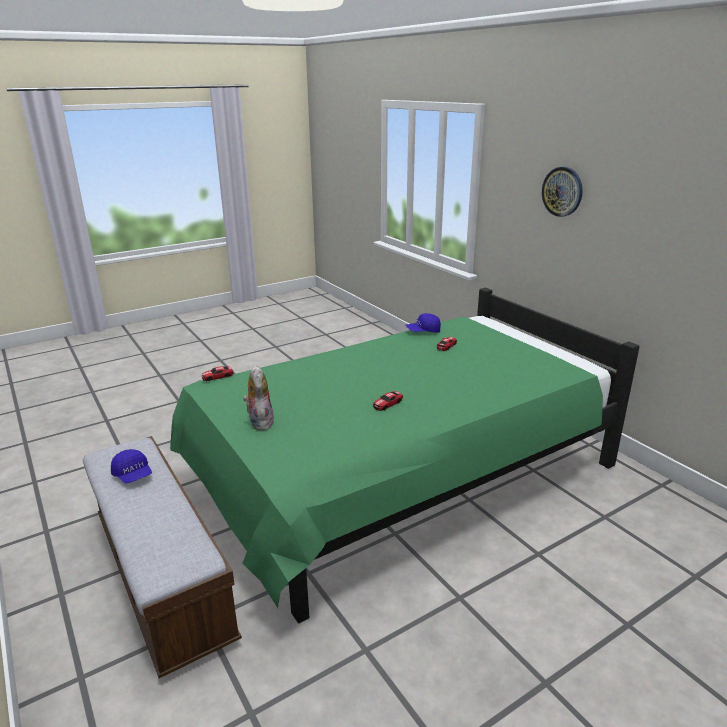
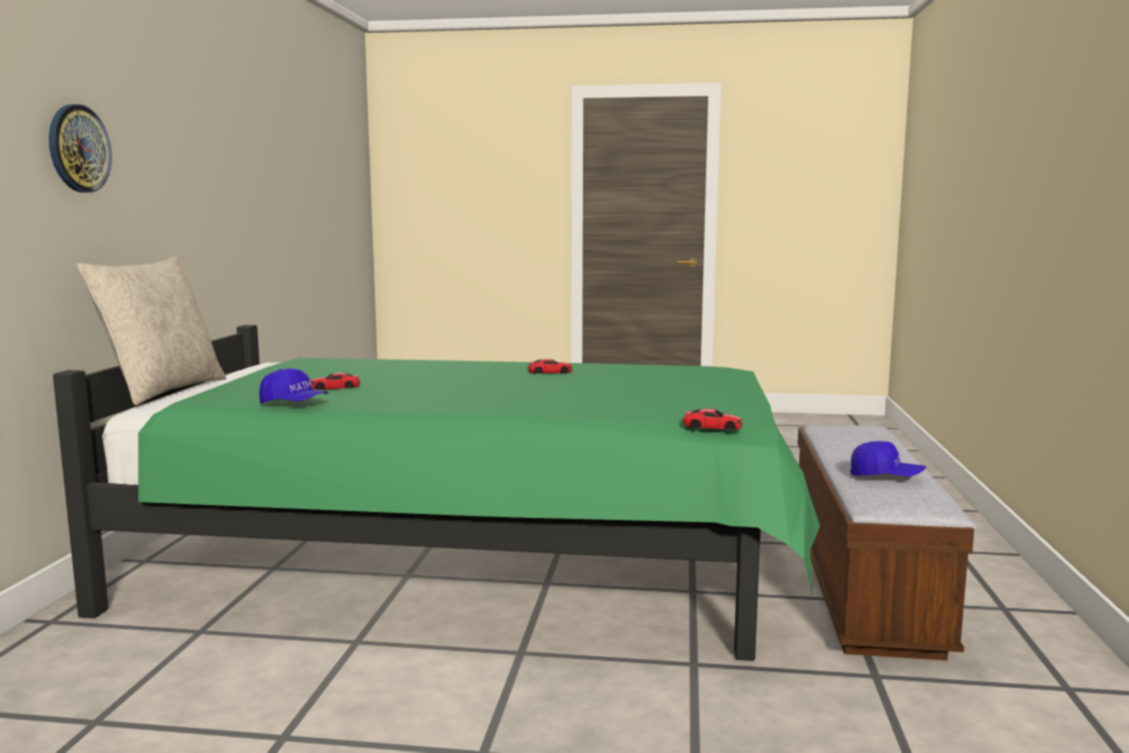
camera: 140 degrees left, 15 degrees down
blue cap [111,449,152,483] -> blue cap turned 120 degrees clockwise [850,441,926,477]
plush toy [243,365,274,430] -> none
none -> beige pillow [77,256,226,405]

